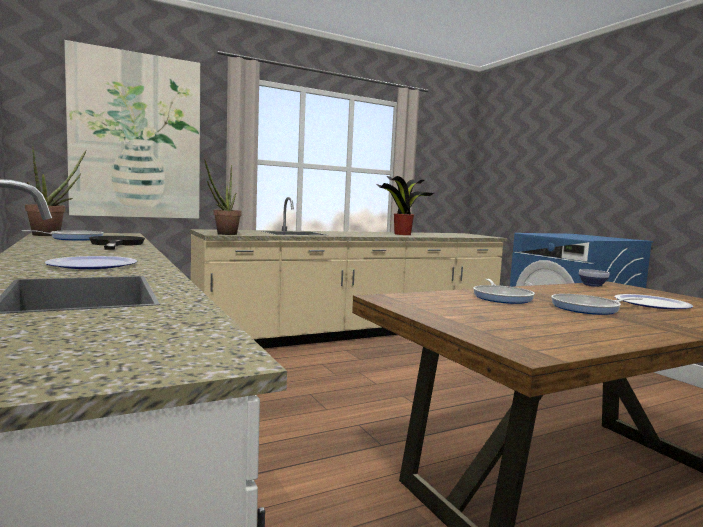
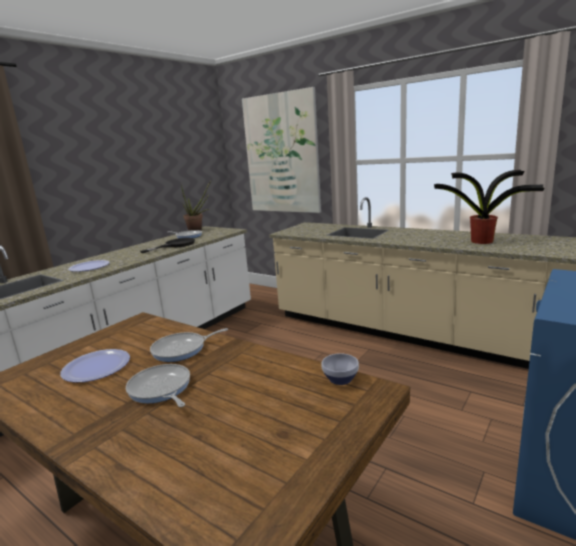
camera: 65 degrees right, 10 degrees up
potted plant [205,160,242,235] -> none
plate [615,294,693,309] -> plate moved to [60,349,130,383]

